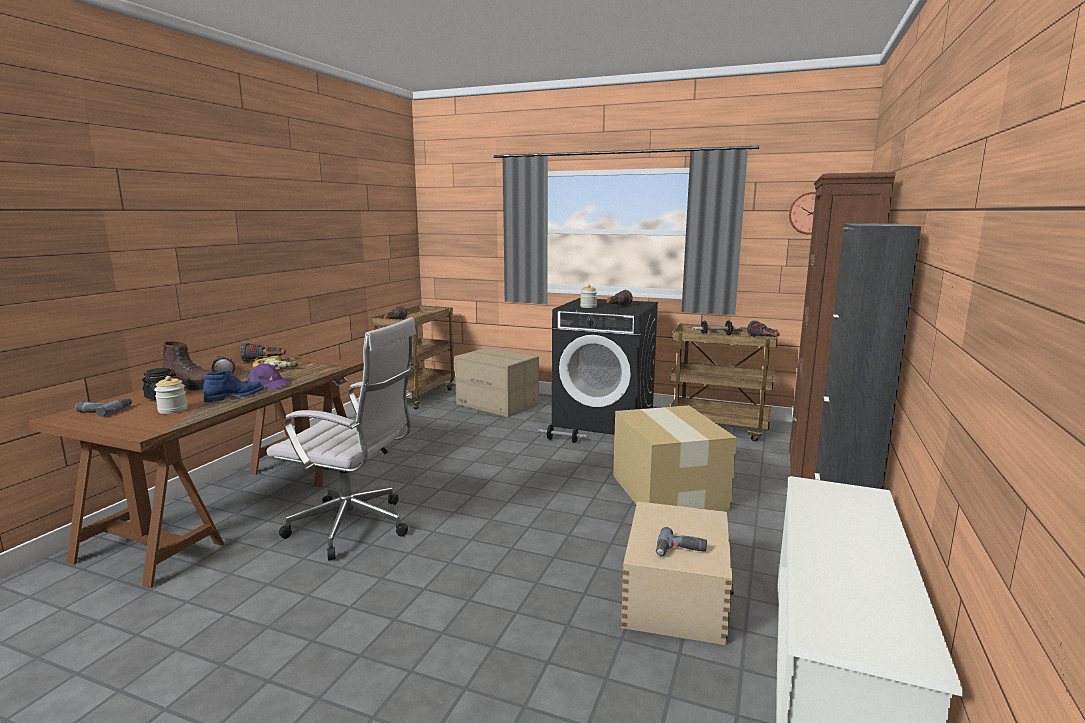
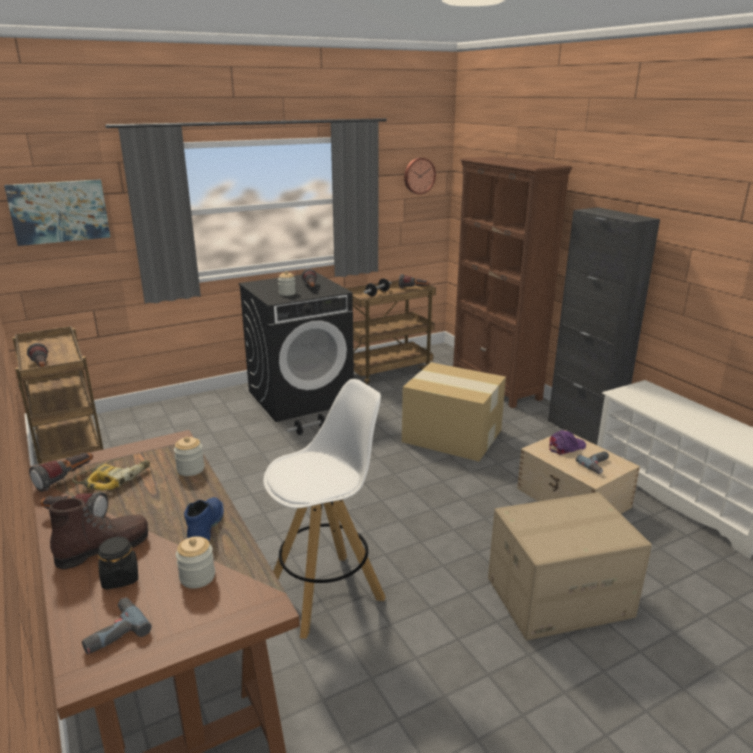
camera: 50 degrees left, 10 degrees up
purple cap [245,363,291,389] -> purple cap moved to [550,430,586,455]
white office chair [266,317,416,561] -> white stool [263,379,385,639]
cardboard box [455,347,539,417] -> cardboard box moved to [488,492,652,640]
none -> picture [4,180,110,246]
none -> jar [174,437,205,476]

